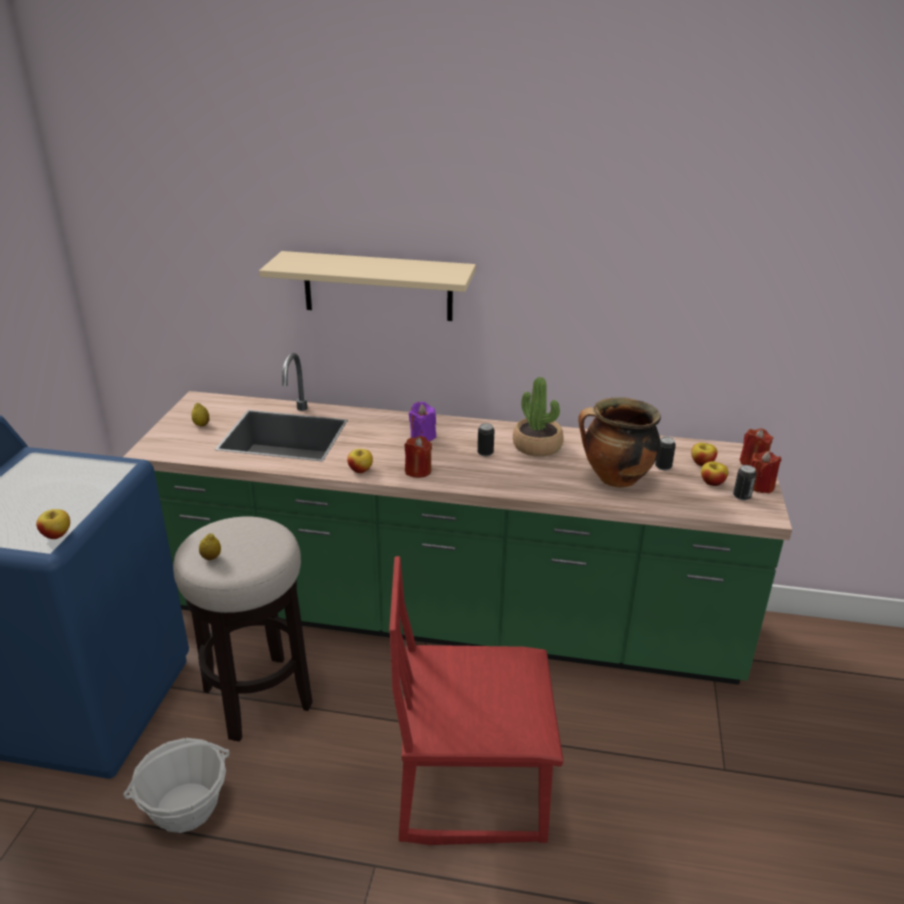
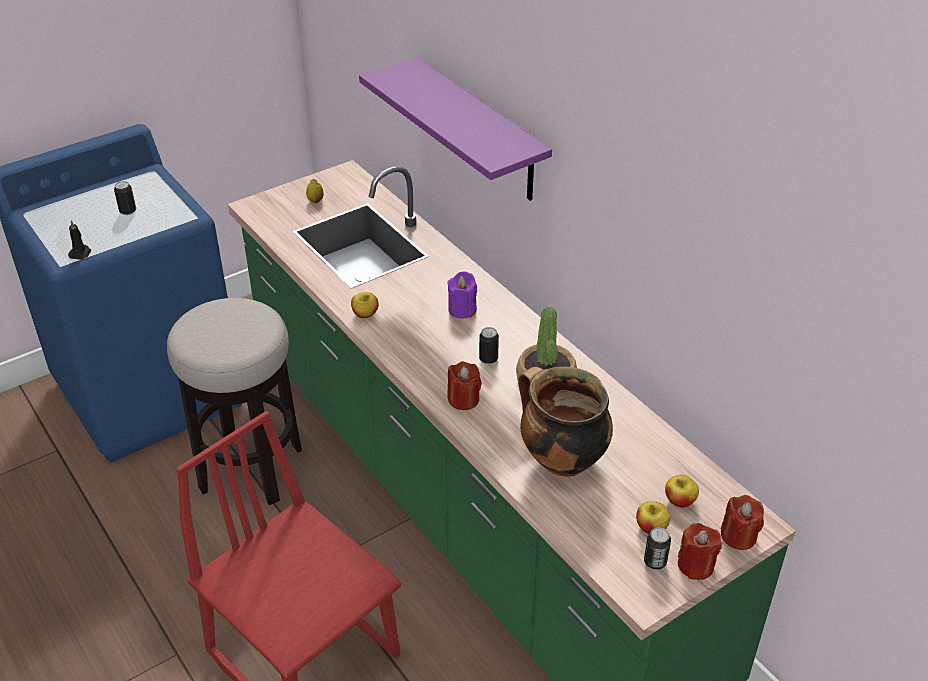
camera: 45 degrees right, 10 degrees up
apple [36,509,70,539] -> black candle [68,220,91,260]
basket [123,738,229,833] -> none
lemon [199,533,221,560] -> none
beige shelf [259,251,476,321] -> purple shelf [359,58,552,201]
red candle [405,436,432,478] -> red candle moved to [447,361,482,410]
can [655,437,676,470] -> can moved to [114,181,136,215]

